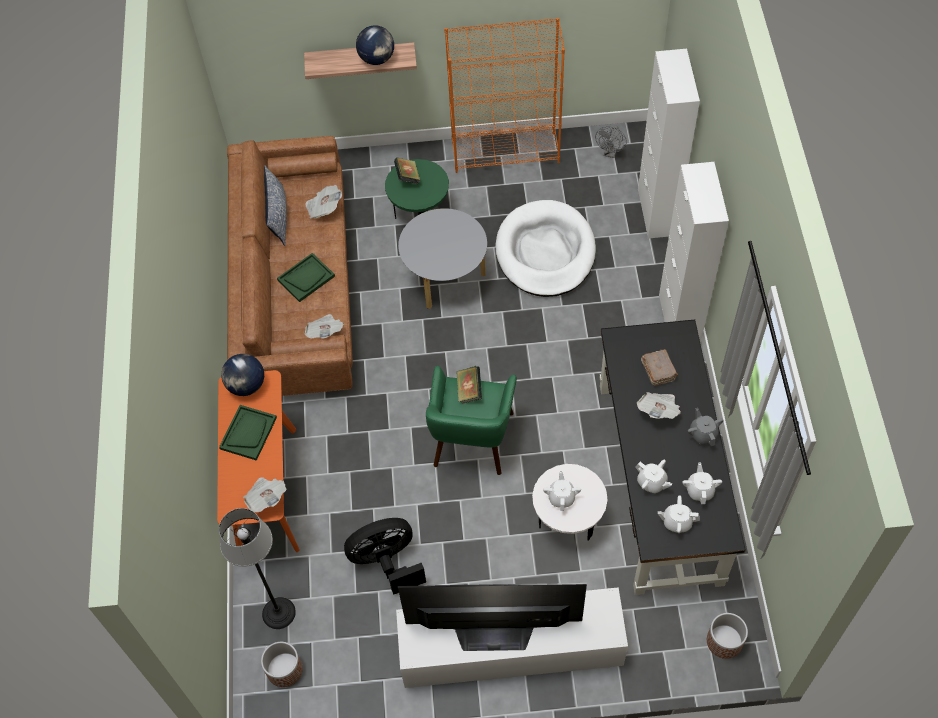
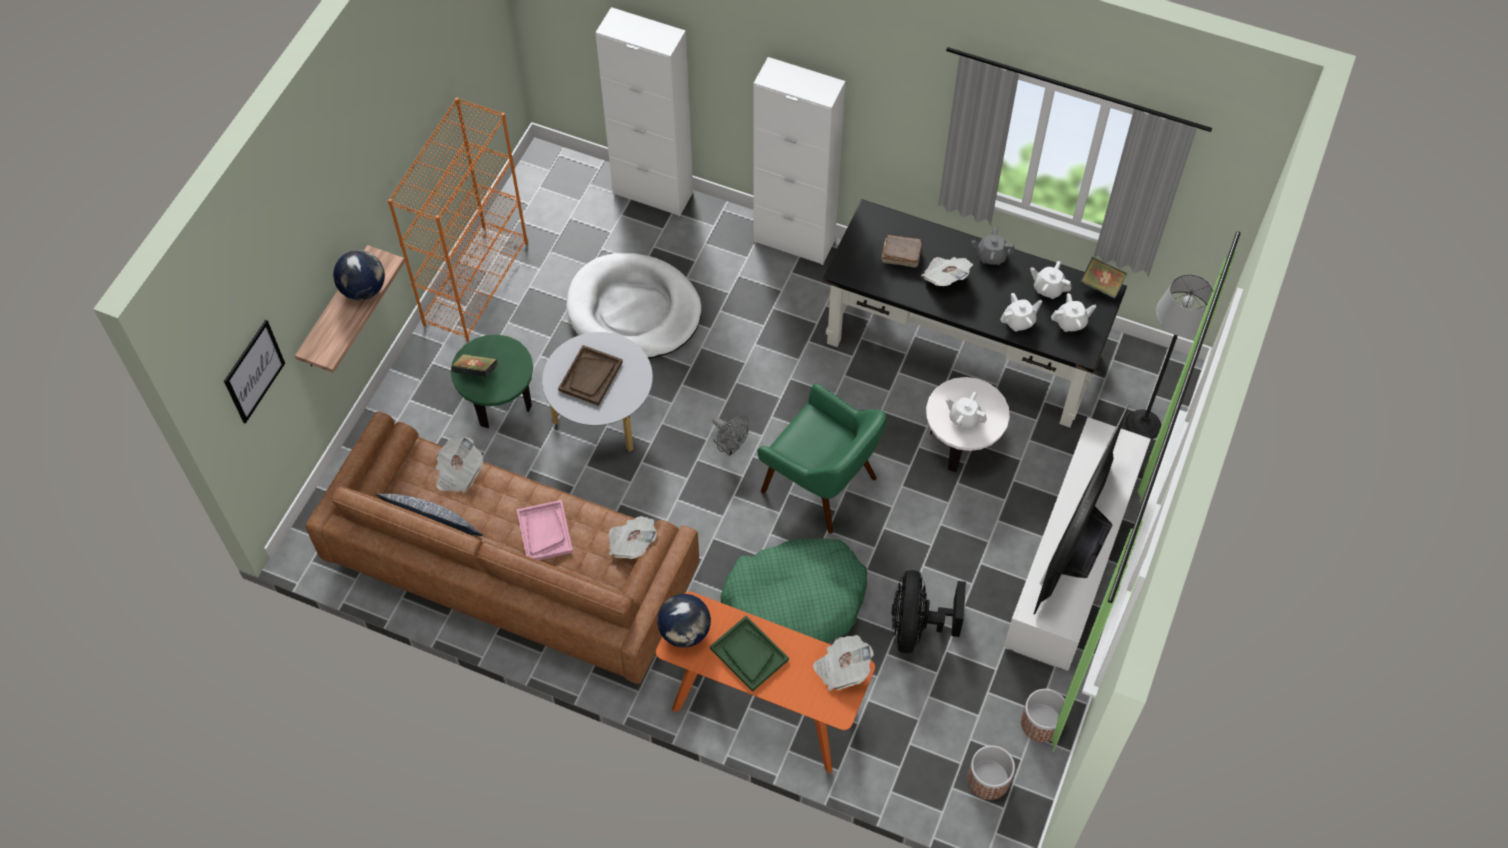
camera: 65 degrees left, 0 degrees up
floor lamp [219,508,296,629] -> floor lamp moved to [1125,274,1213,440]
green tray [277,253,335,302] -> pink tray [517,500,573,560]
book [456,366,482,404] -> book moved to [1080,257,1127,298]
grey fan [595,125,627,158] -> grey fan moved to [713,416,749,456]
white teapot [658,496,700,533] -> white teapot turned 135 degrees counterclockwise [1051,293,1096,332]
planter [707,613,748,659] -> planter moved to [1021,689,1065,742]
none -> picture [224,319,285,424]
none -> brown tray [558,345,623,406]
none -> green dog bed [720,538,867,643]

